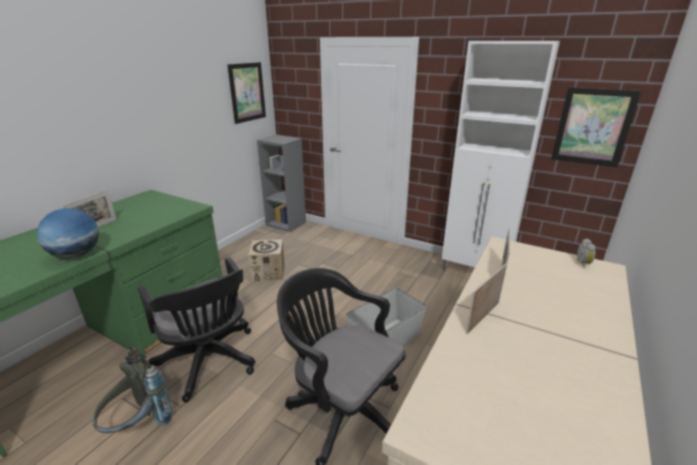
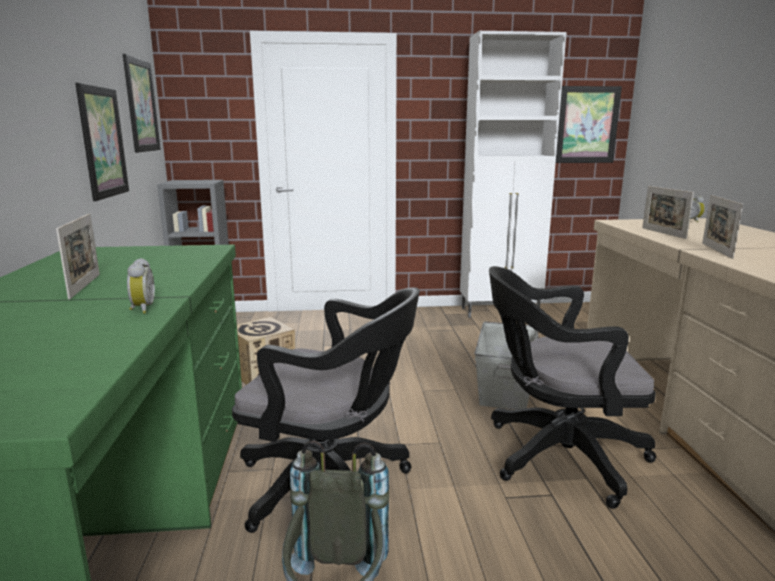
camera: 35 degrees left, 10 degrees down
globe [36,208,99,259] -> alarm clock [127,258,155,314]
none -> picture [75,83,129,201]

